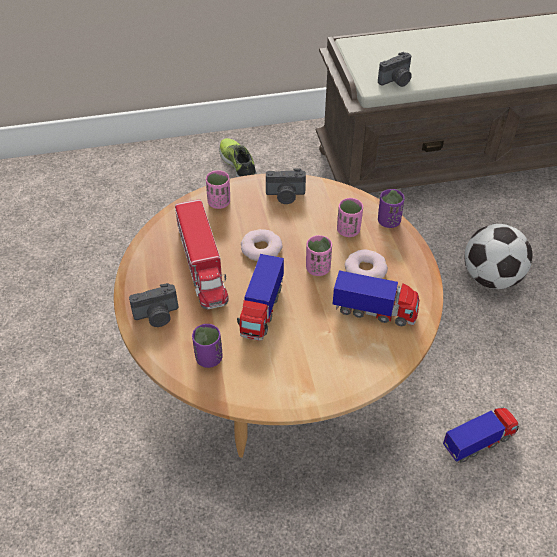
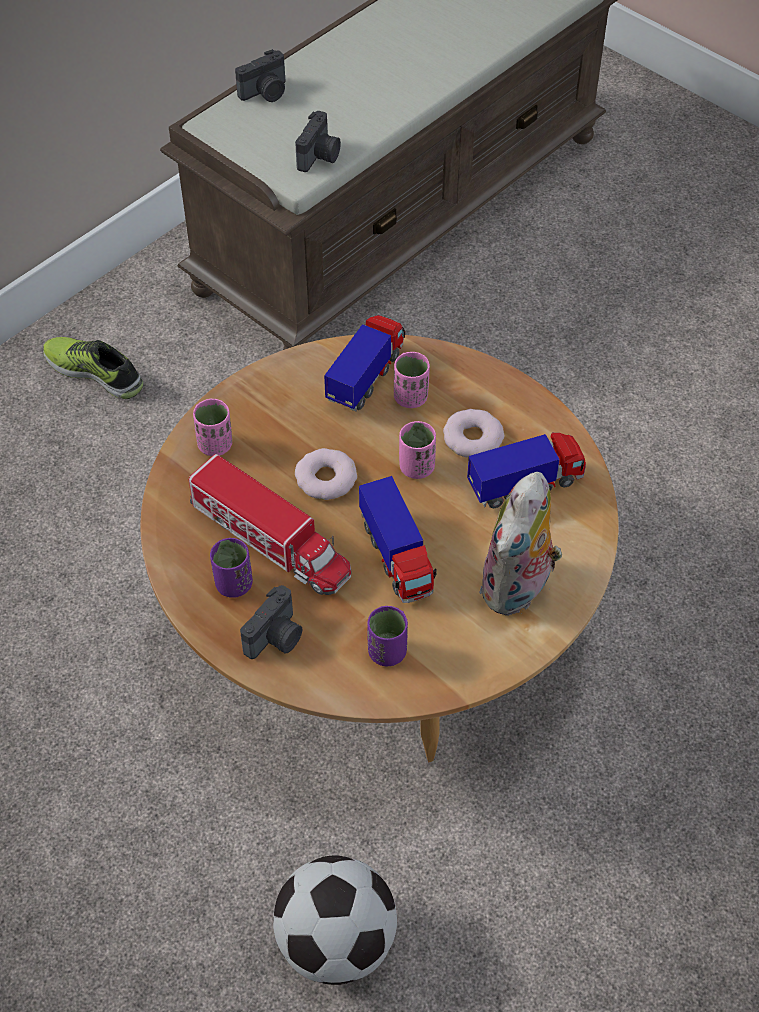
camera: 35 degrees left, 5 degrees up
camera [266,168,306,204] -> camera moved to [235,49,285,102]
purple cup [378,189,405,228] -> purple cup moved to [210,538,253,597]
toy truck [443,408,519,463] -> toy truck moved to [324,315,405,412]
football [465,224,533,289] -> football moved to [273,856,397,985]
none -> plush toy [479,472,562,616]

